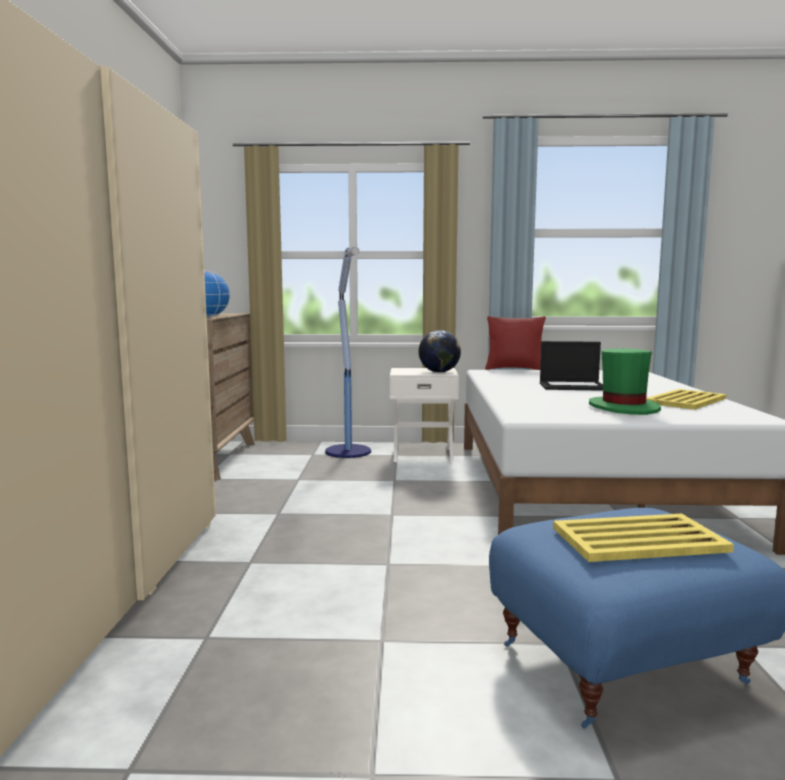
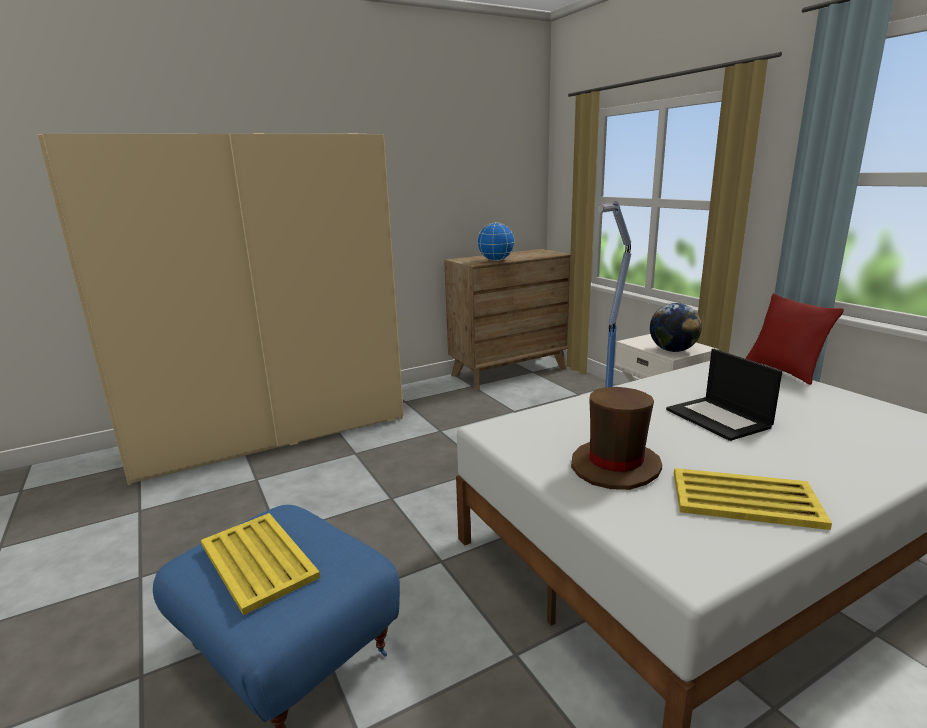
camera: 60 degrees right, 10 degrees up
green hat [589,348,661,415] -> brown hat [571,387,662,490]

